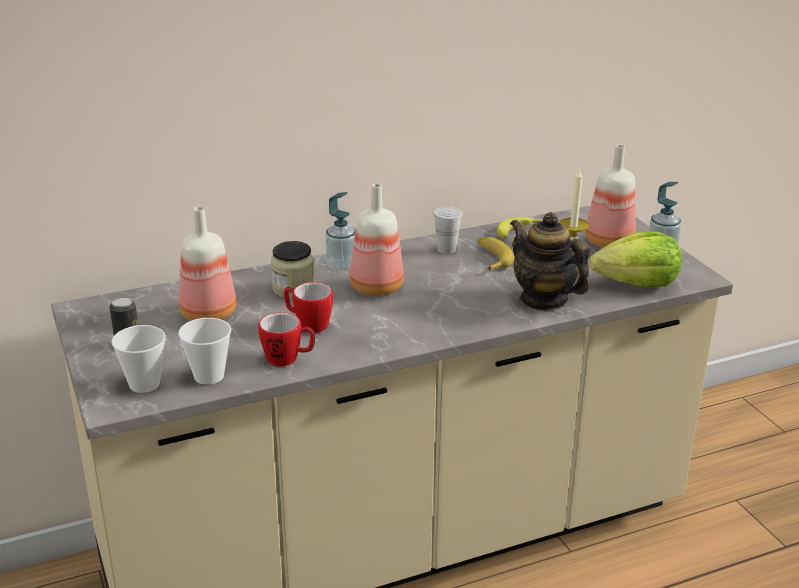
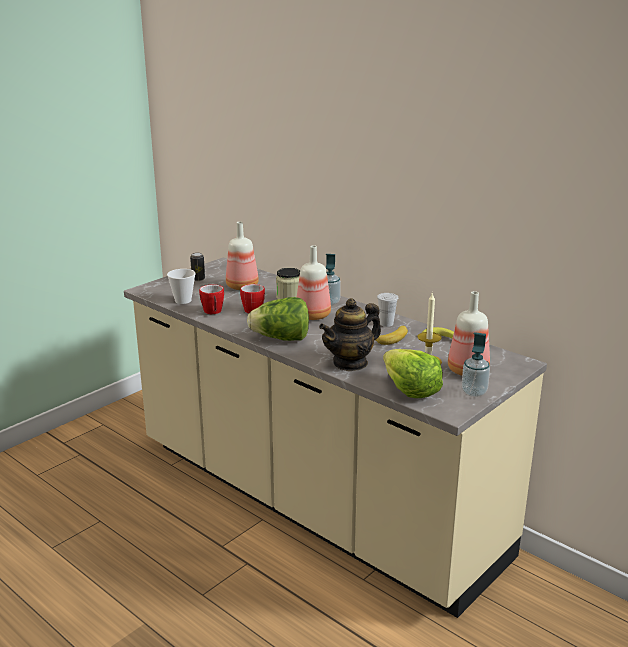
camera: 65 degrees right, 5 degrees down
cup [111,325,166,393] -> none
teapot [510,212,590,311] -> teapot turned 150 degrees counterclockwise [319,298,381,371]
none -> lettuce [247,297,309,341]

